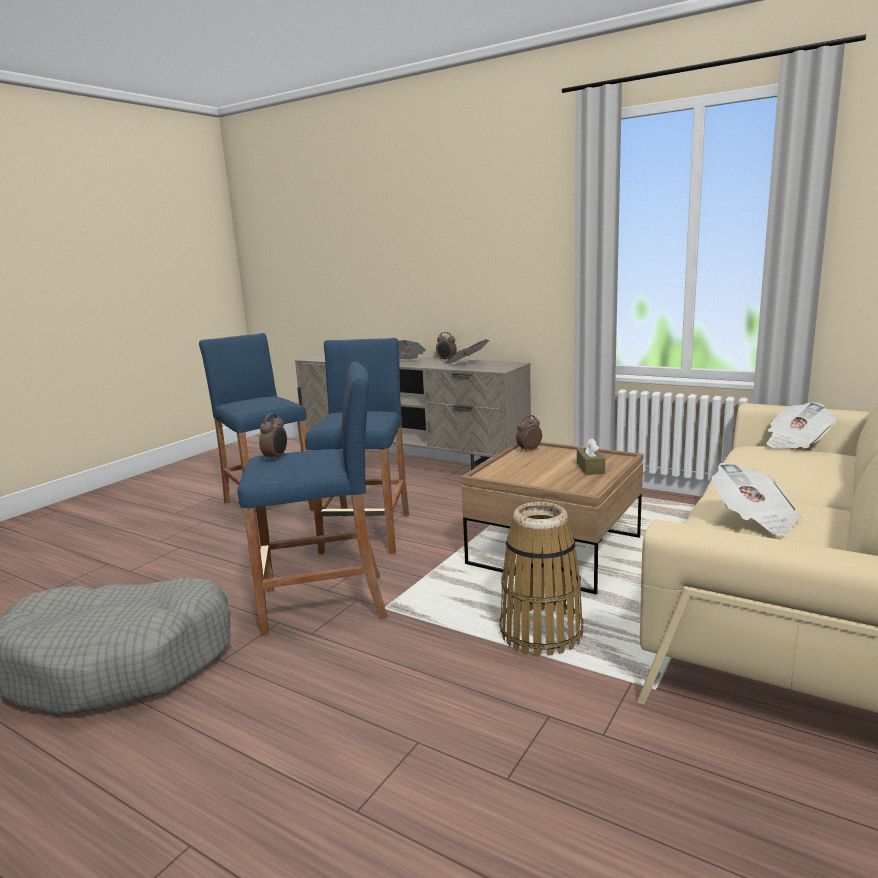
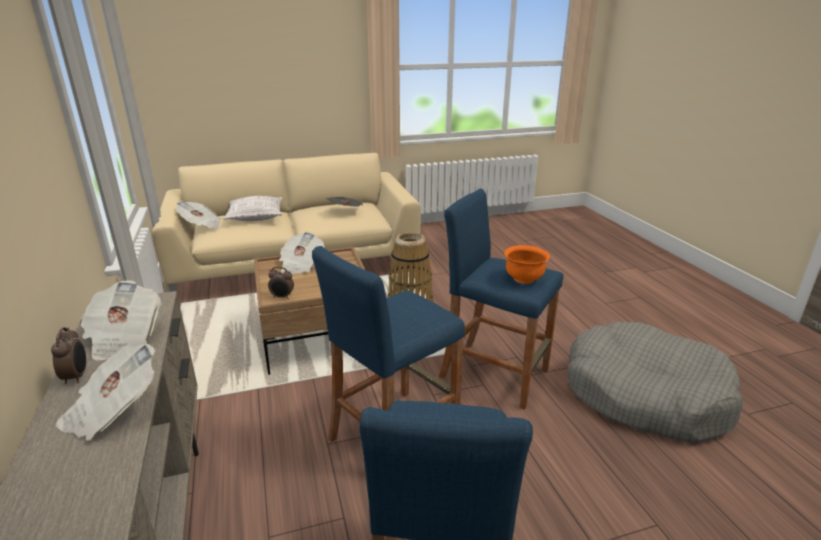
camera: 140 degrees left, 10 degrees up
alarm clock [259,413,287,461] -> orange bowl [504,245,550,284]
brown tissue box [577,438,605,475] -> newspaper [279,232,325,274]
none -> pillow [223,196,282,221]

